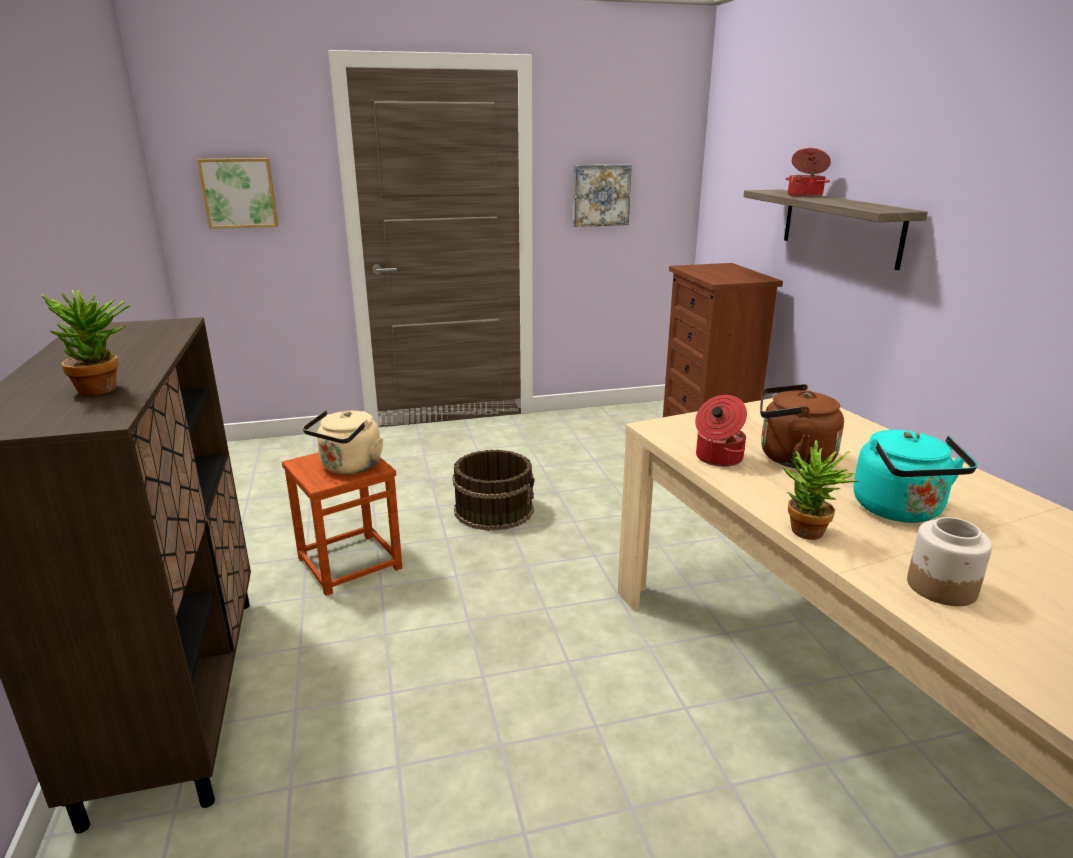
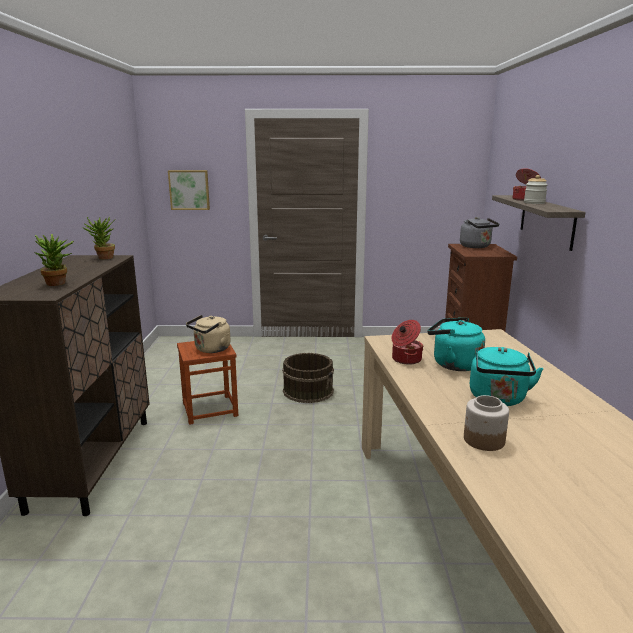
camera: 15 degrees right, 5 degrees down
picture [573,164,632,227] -> none
brown kettle [760,384,844,469] -> turquoise kettle [428,318,485,371]
potted plant [783,440,858,540] -> potted plant moved to [82,217,115,259]
none -> grey kettle [460,217,499,248]
none -> jar [524,175,548,204]

